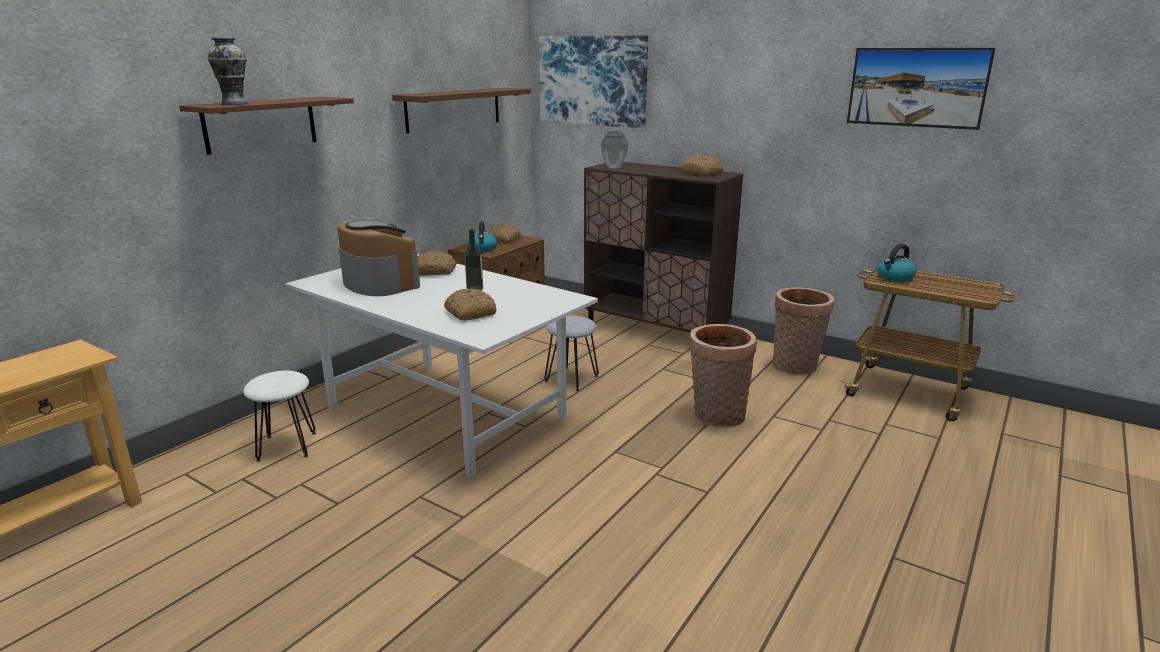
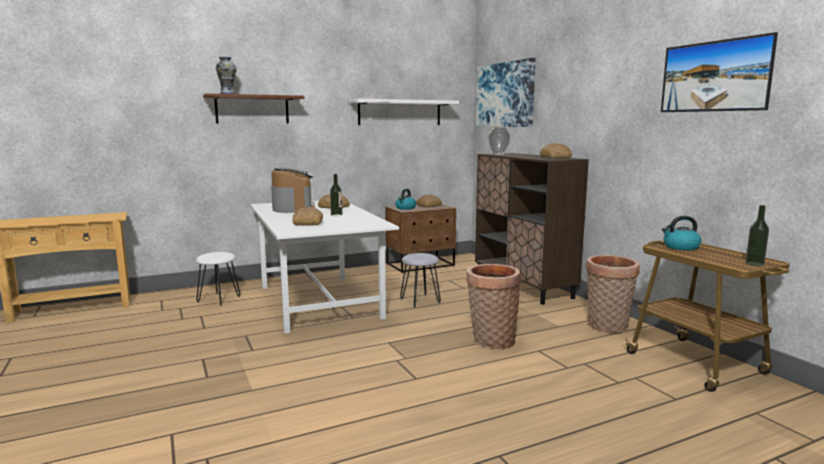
camera: 30 degrees right, 10 degrees down
brown shelf [392,88,531,133] -> white shelf [349,99,459,125]
none -> bottle [745,205,769,266]

